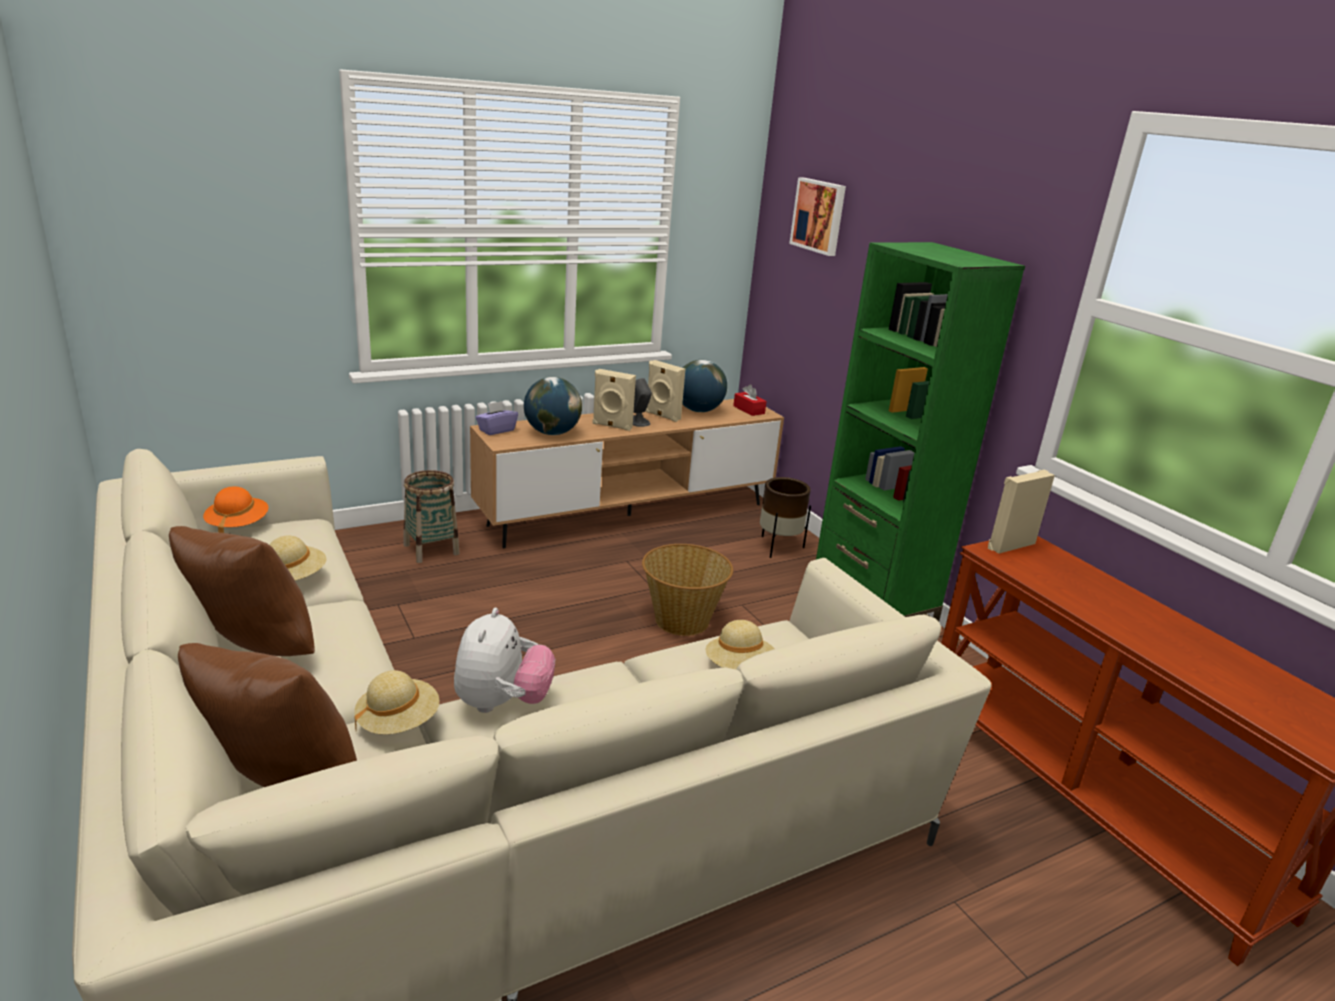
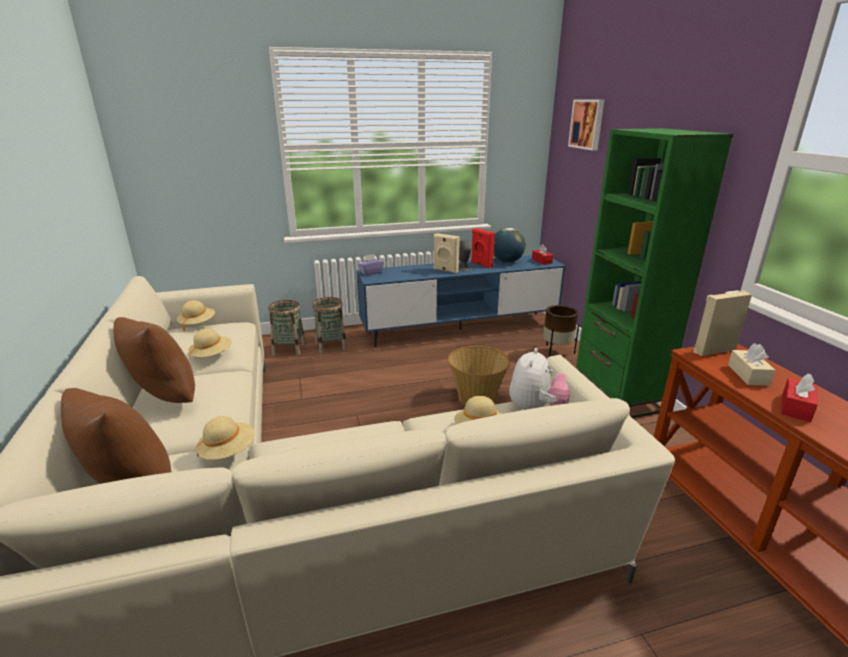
camera: 15 degrees right, 0 degrees up
orange hat [203,486,269,533] -> beige hat [176,300,215,331]
plush toy [454,608,555,713] -> plush toy moved to [509,348,570,410]
brown tv stand [470,399,784,548] -> blue tv stand [356,255,565,347]
globe [524,377,582,435] -> none
beige speaker [646,360,685,422] -> red speaker [471,228,495,268]
none -> basket [268,300,306,356]
none -> beige tissue box [728,343,776,386]
none -> red tissue box [781,373,818,422]

